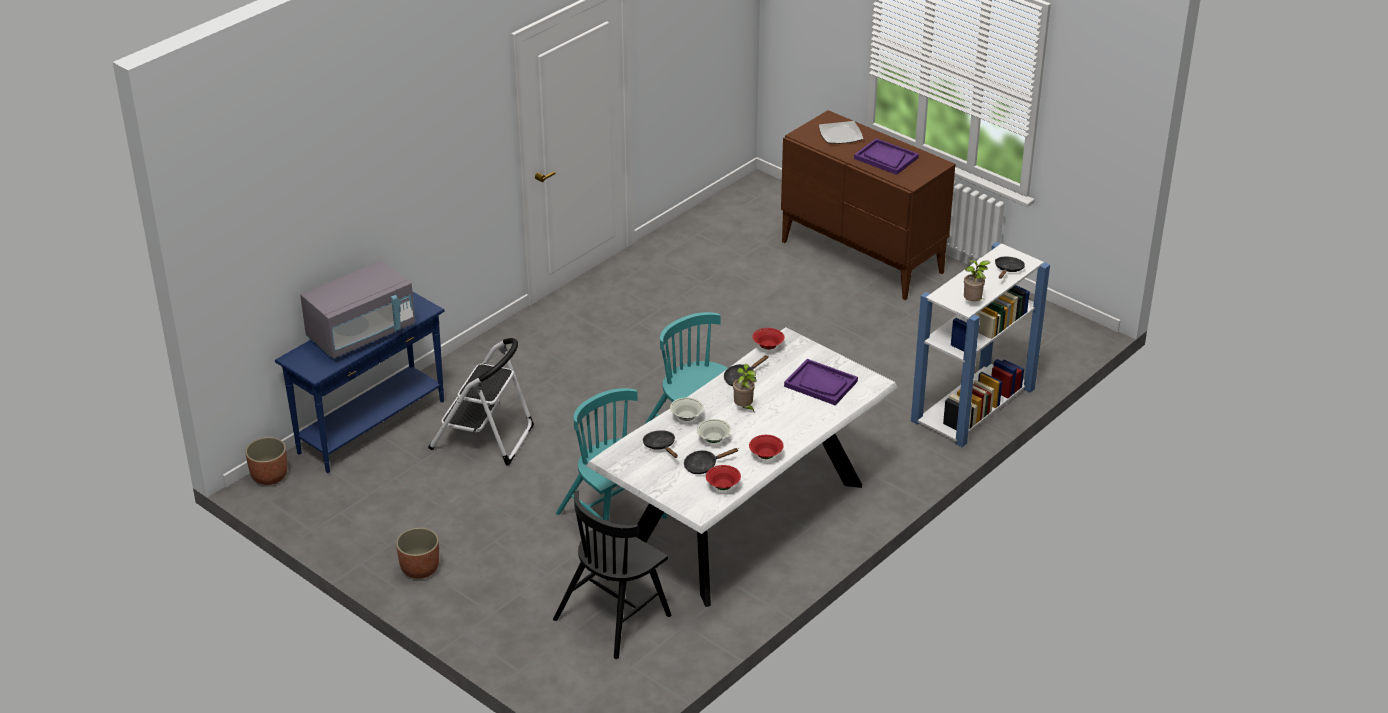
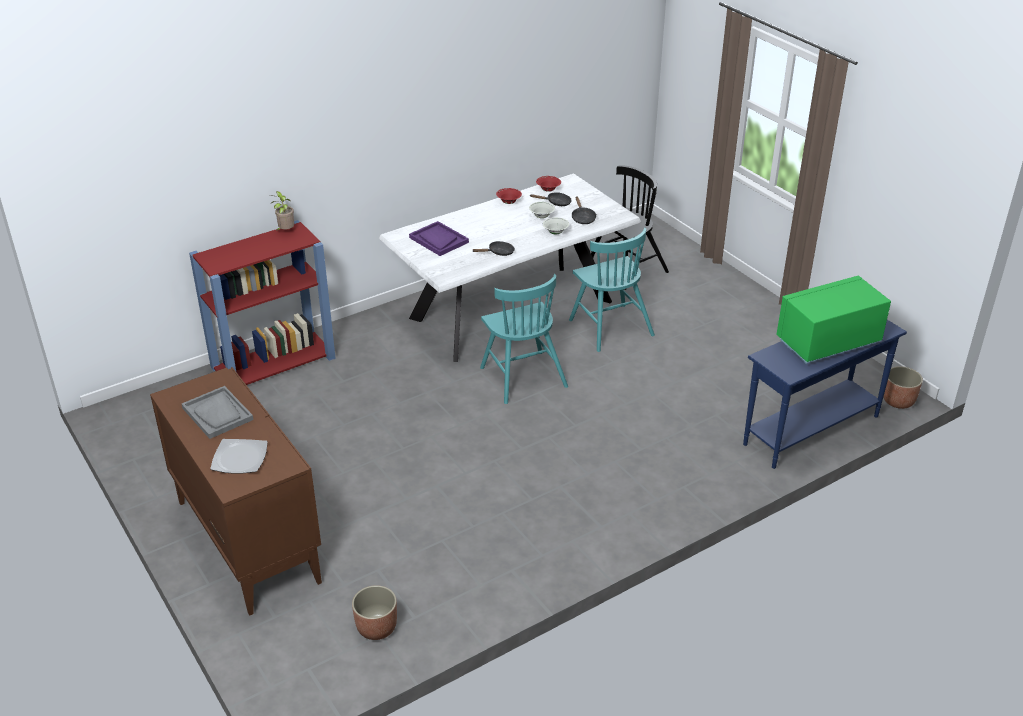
camera: 165 degrees left, 0 degrees up
grey microwave [300,261,415,359] -> green microwave [776,275,891,364]
planter [396,528,439,579] -> planter moved to [352,585,397,640]
step ladder [428,338,534,466] -> none
potted plant [733,364,756,411] -> none
red bowl [752,328,785,350] -> none
purple tray [854,138,919,175] -> grey tray [182,386,254,439]
white bookcase [911,242,1050,447] -> red bookcase [189,220,336,385]
black frying pan [995,257,1025,279] -> none

